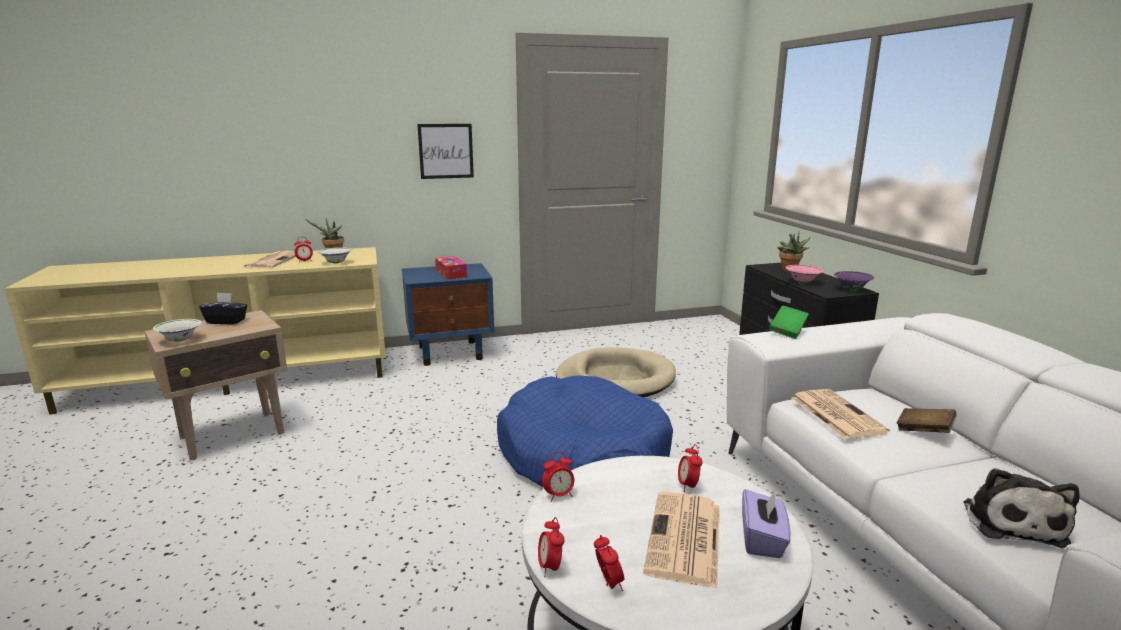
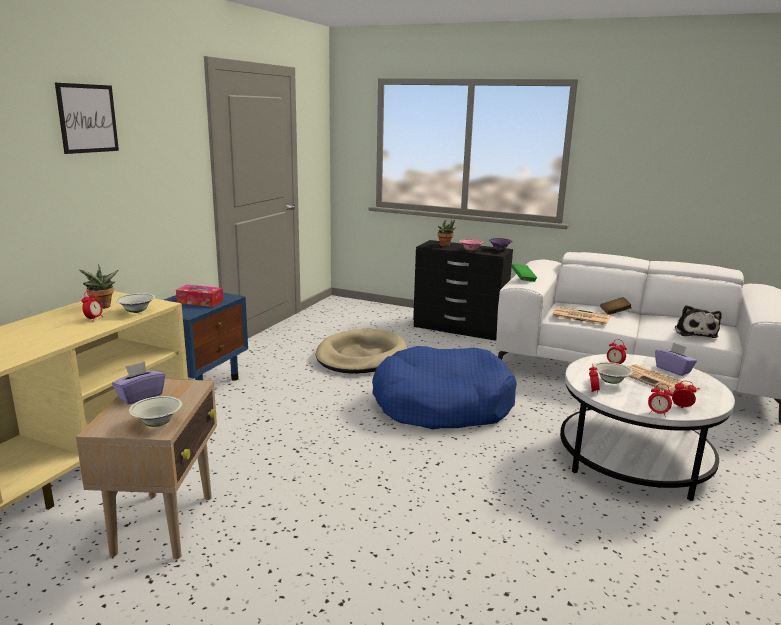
camera: 50 degrees left, 0 degrees up
black tissue box [199,293,247,325] -> purple tissue box [112,361,165,405]
newspaper [243,251,296,269] -> none
picture [417,124,474,179] -> picture moved to [55,83,119,154]
plush toy [964,468,1079,548] -> plush toy turned 45 degrees clockwise [675,305,722,338]
none -> white bowl [593,362,633,384]

